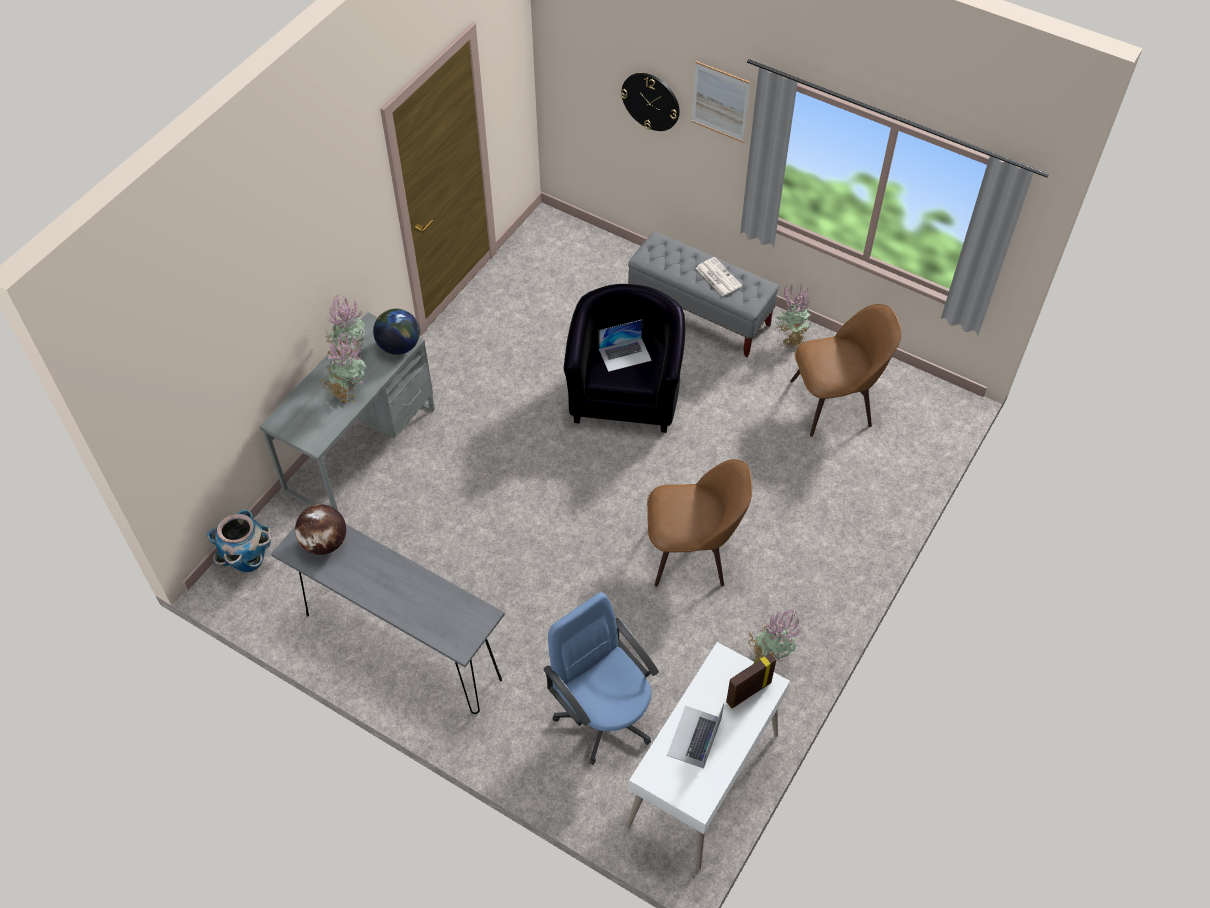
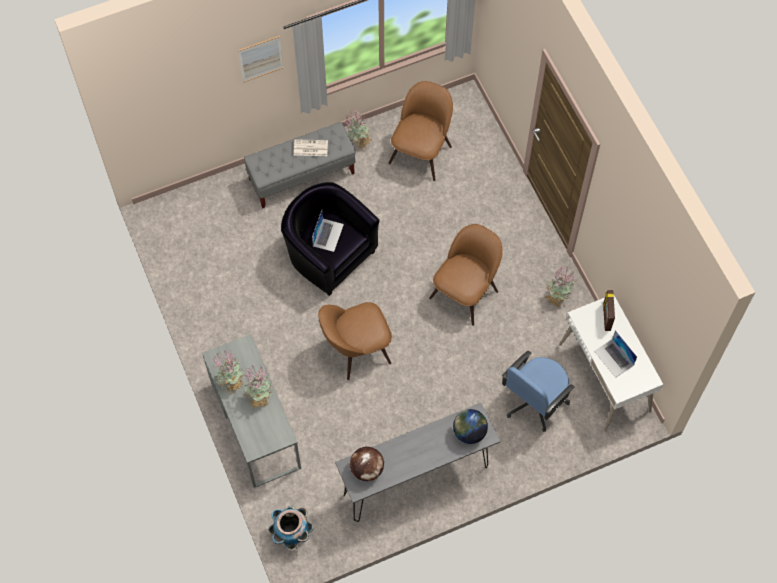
camera: 55 degrees left, 10 degrees up
globe [373,308,420,355] -> globe moved to [453,409,488,444]
blue office chair [543,592,659,765] -> blue office chair turned 45 degrees counterclockwise [502,351,574,432]
wall clock [621,73,680,131] -> none
none -> brown chair [318,302,392,380]

